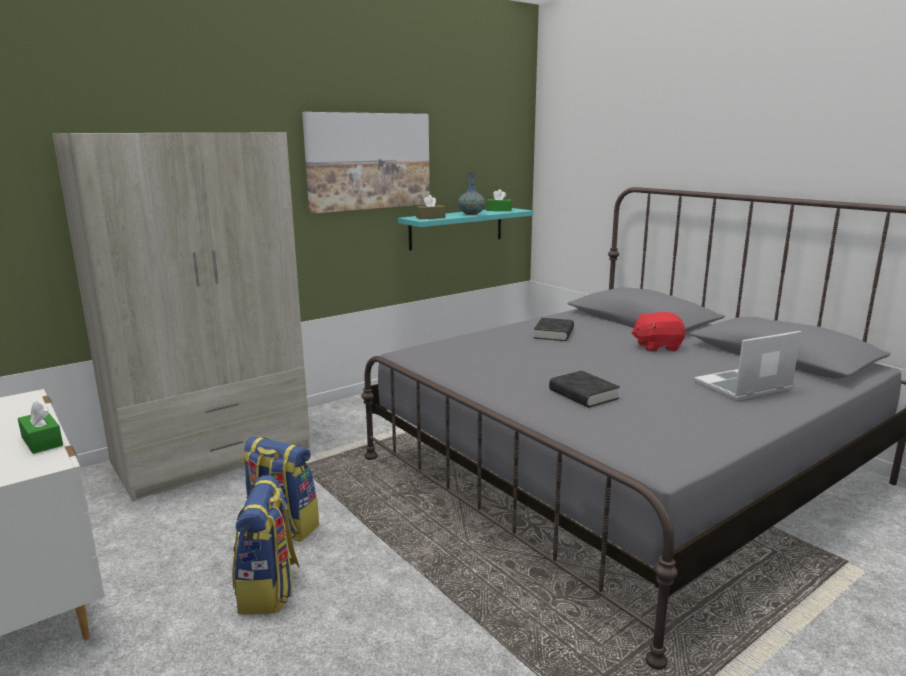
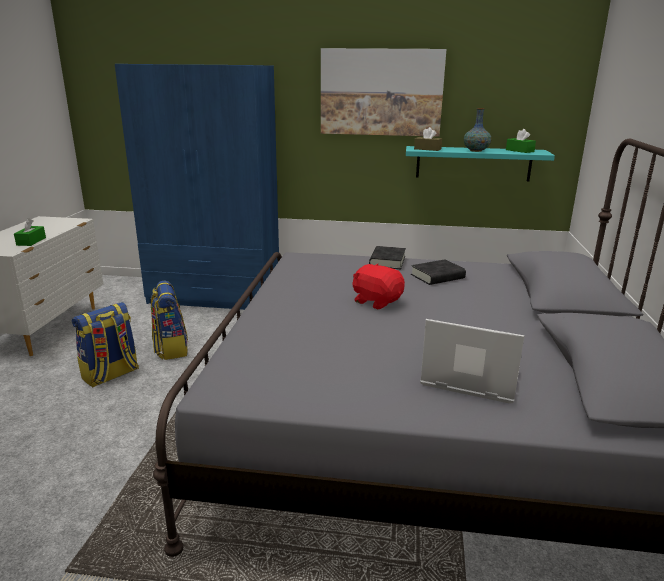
camera: 45 degrees right, 5 degrees up
beige wardrobe [53,133,310,502] -> blue wardrobe [115,64,279,310]
black book [549,371,620,408] -> black book moved to [369,246,406,269]
red plush toy [632,312,686,351] -> red plush toy moved to [352,264,405,309]

